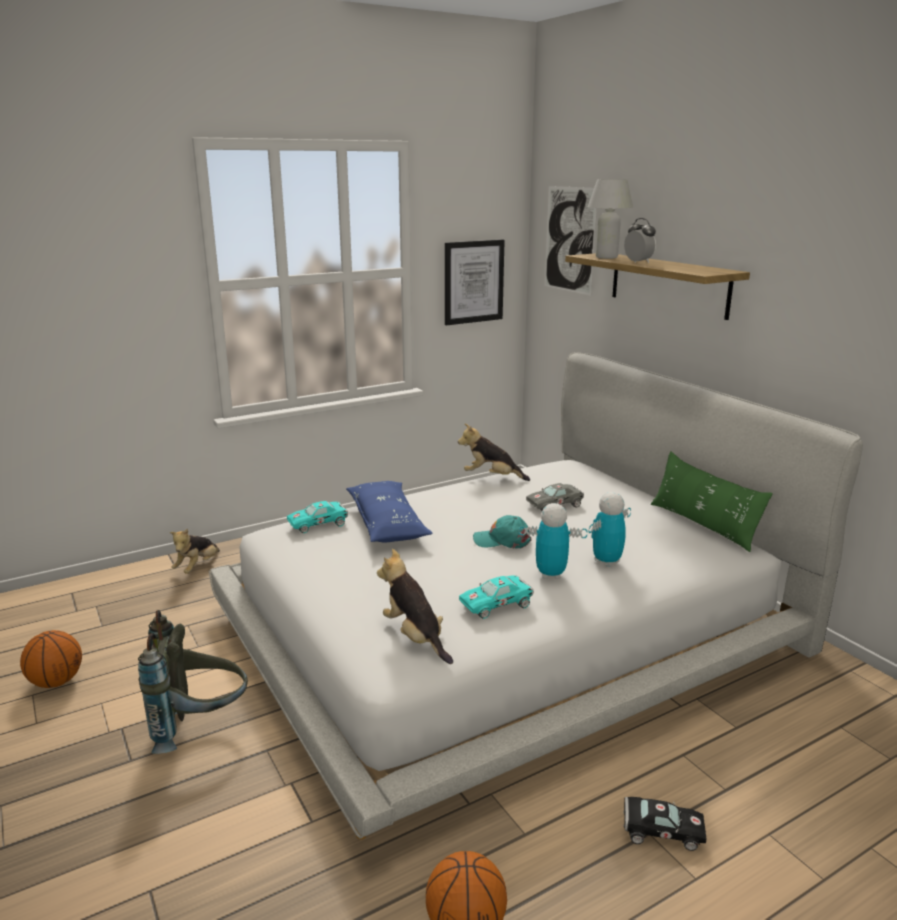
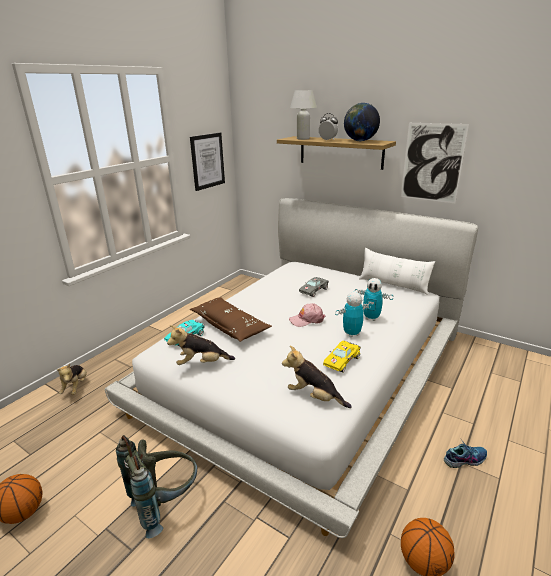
camera: 25 degrees left, 5 degrees up
blue pillow [346,481,433,543] -> brown pillow [190,297,272,342]
plush toy [458,424,530,481] -> plush toy moved to [167,325,235,365]
turquoise toy car [459,575,533,619] -> yellow toy car [323,340,361,373]
turquoise cap [473,515,532,548] -> pink cap [289,303,325,327]
picture [545,186,597,296] -> picture moved to [401,123,469,203]
toy robot [588,492,631,567] -> toy robot turned 90 degrees counterclockwise [355,278,393,321]
black toy car [623,797,706,851] -> shoe [444,438,487,468]
green pillow [651,451,773,552] -> white pillow [359,248,435,295]
none -> globe [344,103,380,141]

